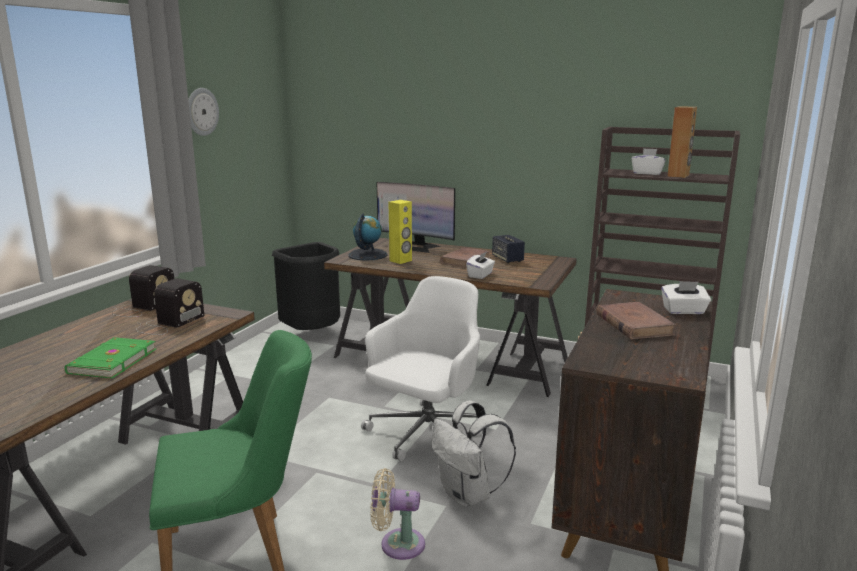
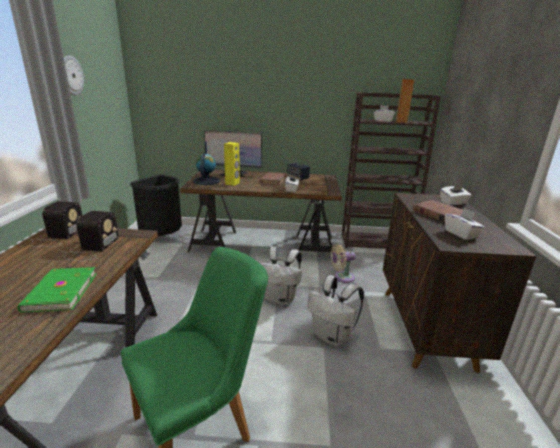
camera: 20 degrees left, 5 degrees up
white office chair [361,276,490,461] -> white backpack [260,247,302,305]
beige fan [371,468,425,560] -> beige fan moved to [331,243,355,283]
none -> white tissue box [445,208,485,240]

